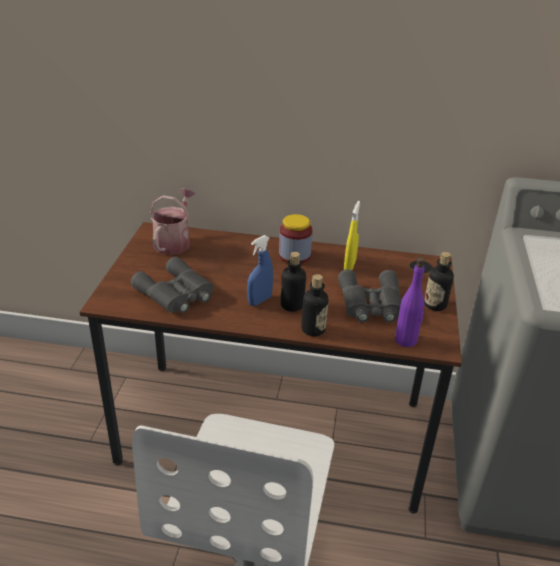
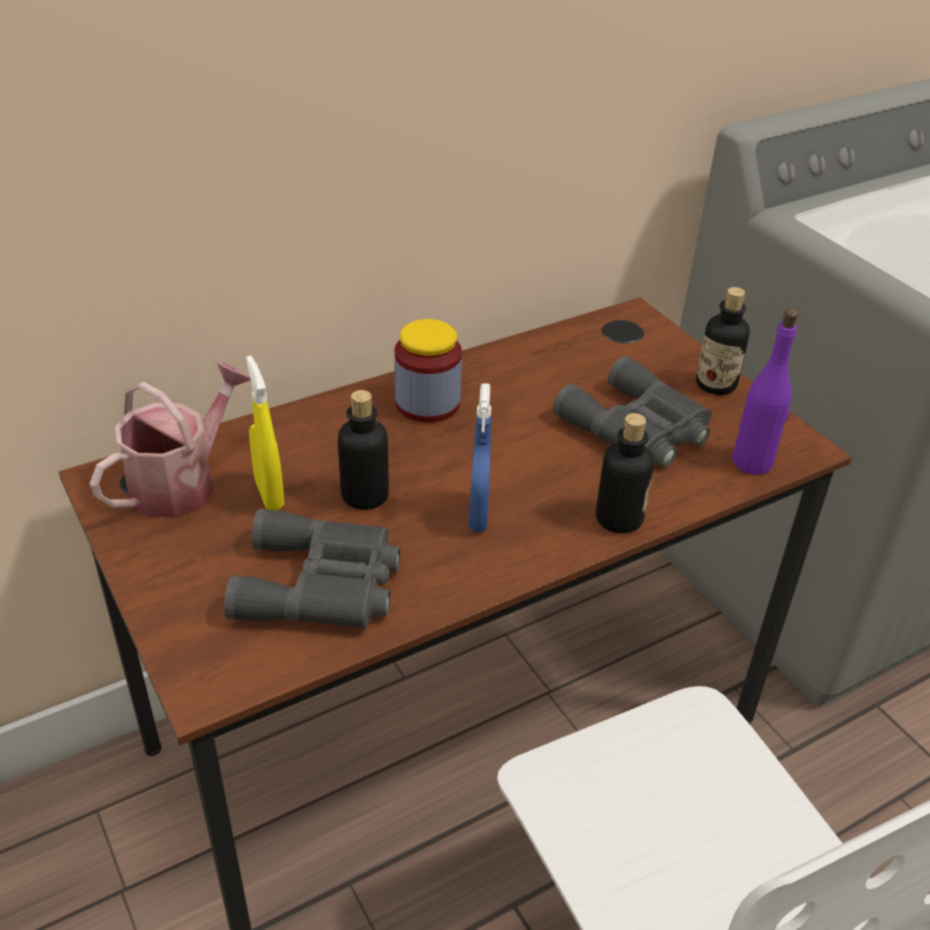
camera: 40 degrees left, 5 degrees up
watering can [150,189,195,255] -> watering can turned 60 degrees clockwise [89,362,251,518]
bottle [281,252,306,312] -> bottle moved to [338,390,389,510]
yellow spray bottle [344,201,360,270] -> yellow spray bottle moved to [246,356,285,511]

